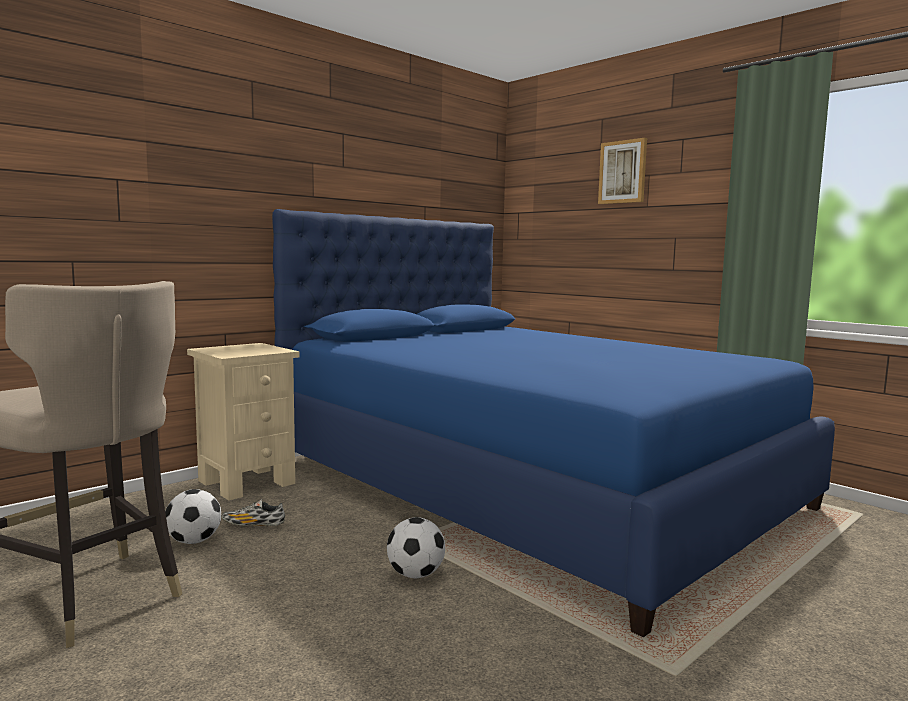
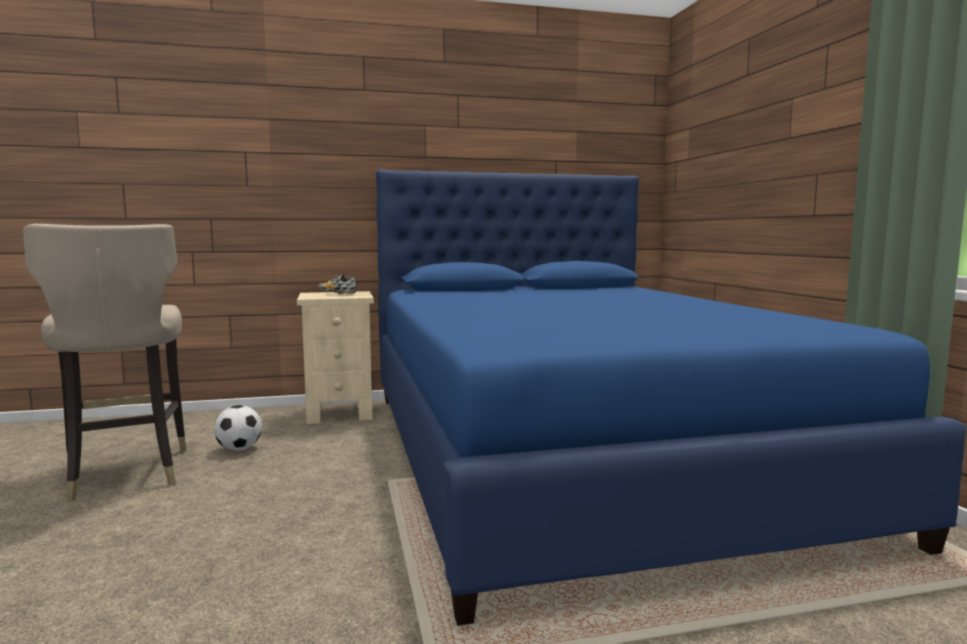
camera: 30 degrees right, 0 degrees up
shoe [221,499,285,526] -> shoe moved to [318,274,357,294]
football [387,517,445,578] -> none
picture [598,138,647,204] -> none

